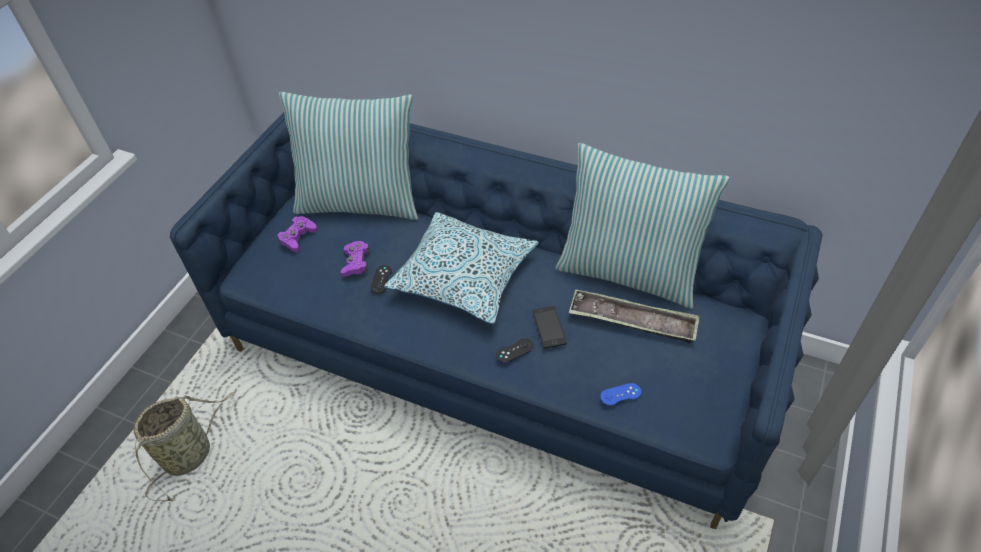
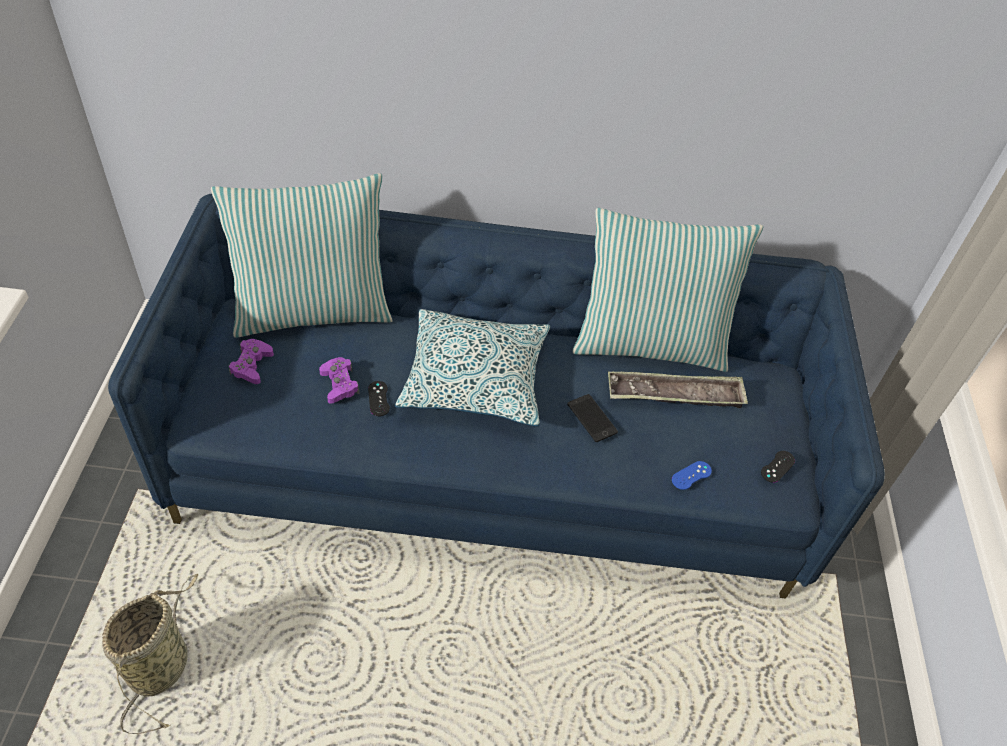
camera: 25 degrees left, 0 degrees up
black game controller [496,338,533,363] -> black game controller moved to [761,451,795,482]

